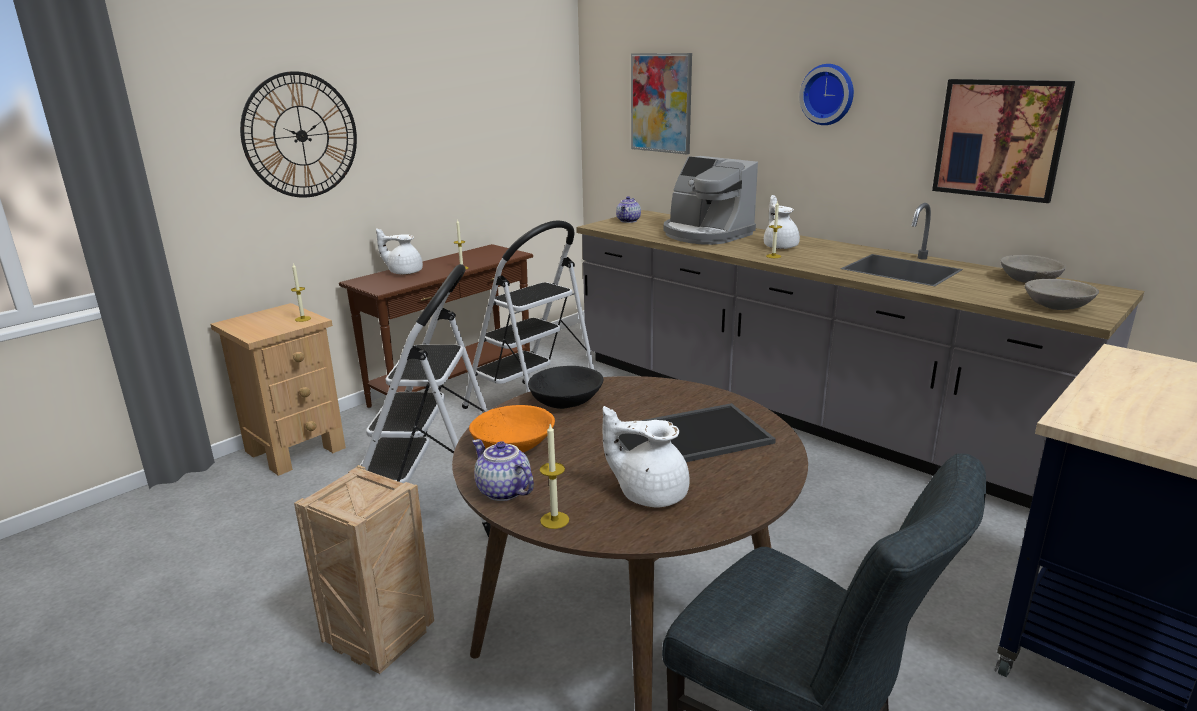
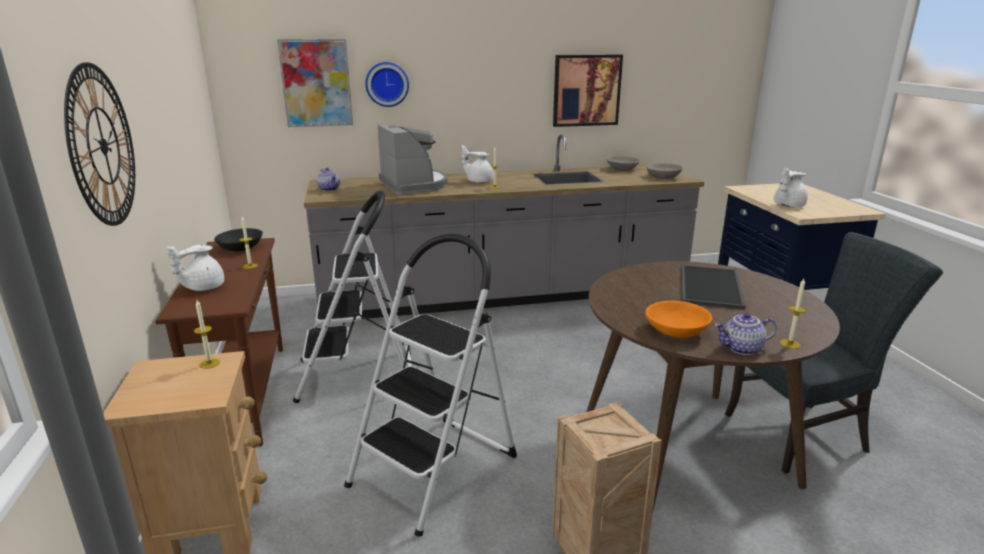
camera: 55 degrees left, 0 degrees up
black bowl [528,366,603,409] -> black bowl moved to [214,228,263,251]
white teapot [603,406,690,507] -> white teapot moved to [774,168,808,208]
coffee machine [664,156,758,245] -> coffee machine turned 105 degrees counterclockwise [378,125,447,195]
wall clock [799,64,854,125] -> wall clock moved to [365,62,409,107]

